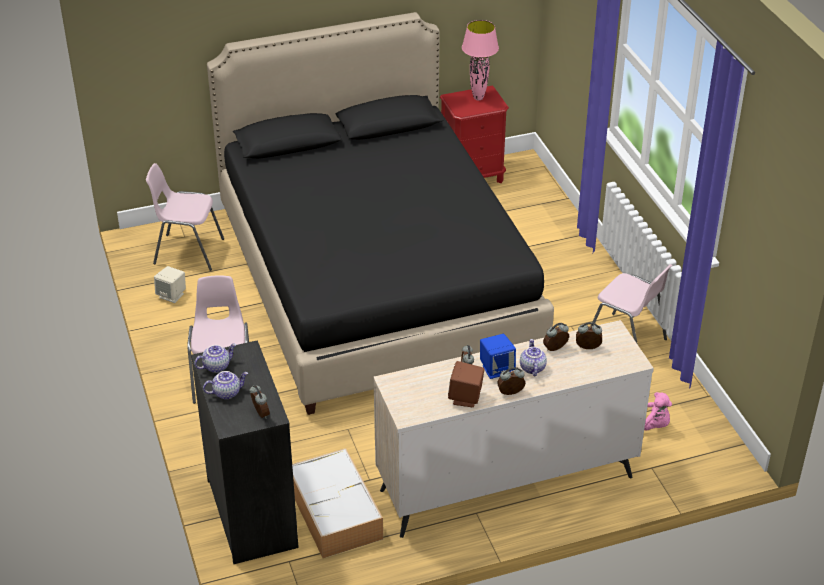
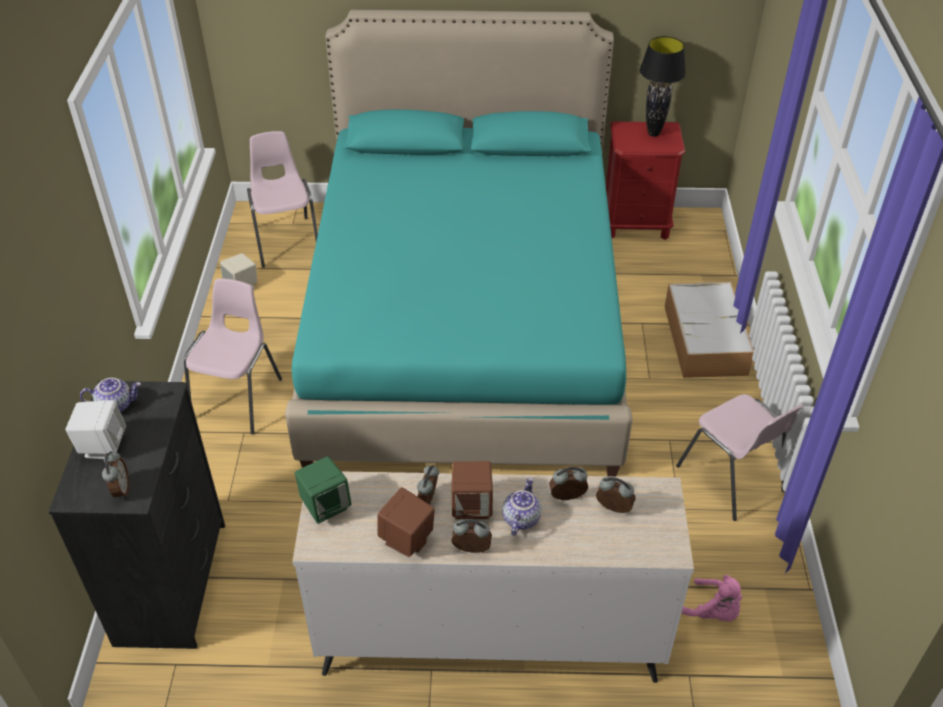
camera: 20 degrees right, 5 degrees up
pink chair [146,163,224,271] -> pink chair turned 45 degrees clockwise [247,131,318,267]
teapot [203,371,248,399] -> white speaker [65,400,126,459]
black bed [207,12,554,415] -> turquoise bed [285,10,633,476]
storage box [292,448,383,558] -> storage box moved to [665,282,754,378]
pink table lamp [462,20,499,100] -> black table lamp [640,36,686,137]
blue speaker [480,334,516,379] -> brown speaker [452,461,493,519]
none -> green speaker [295,456,352,524]

